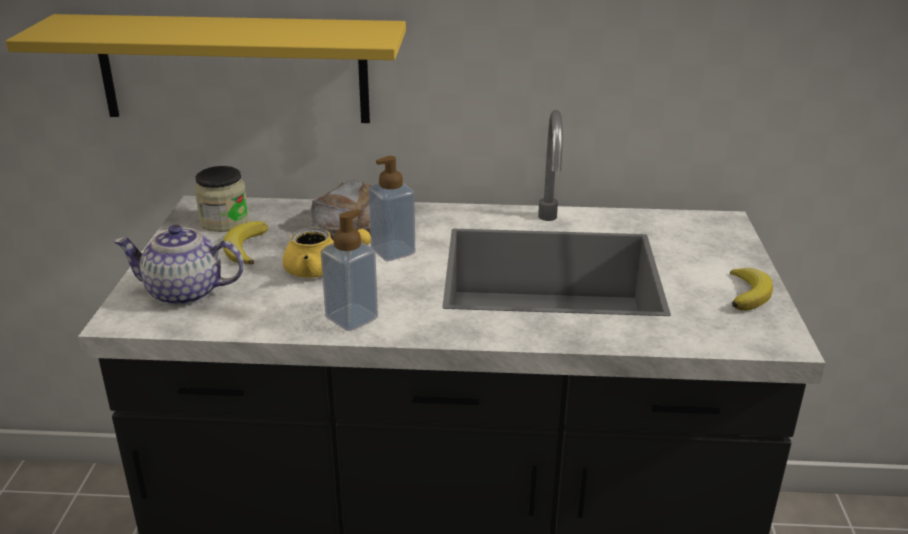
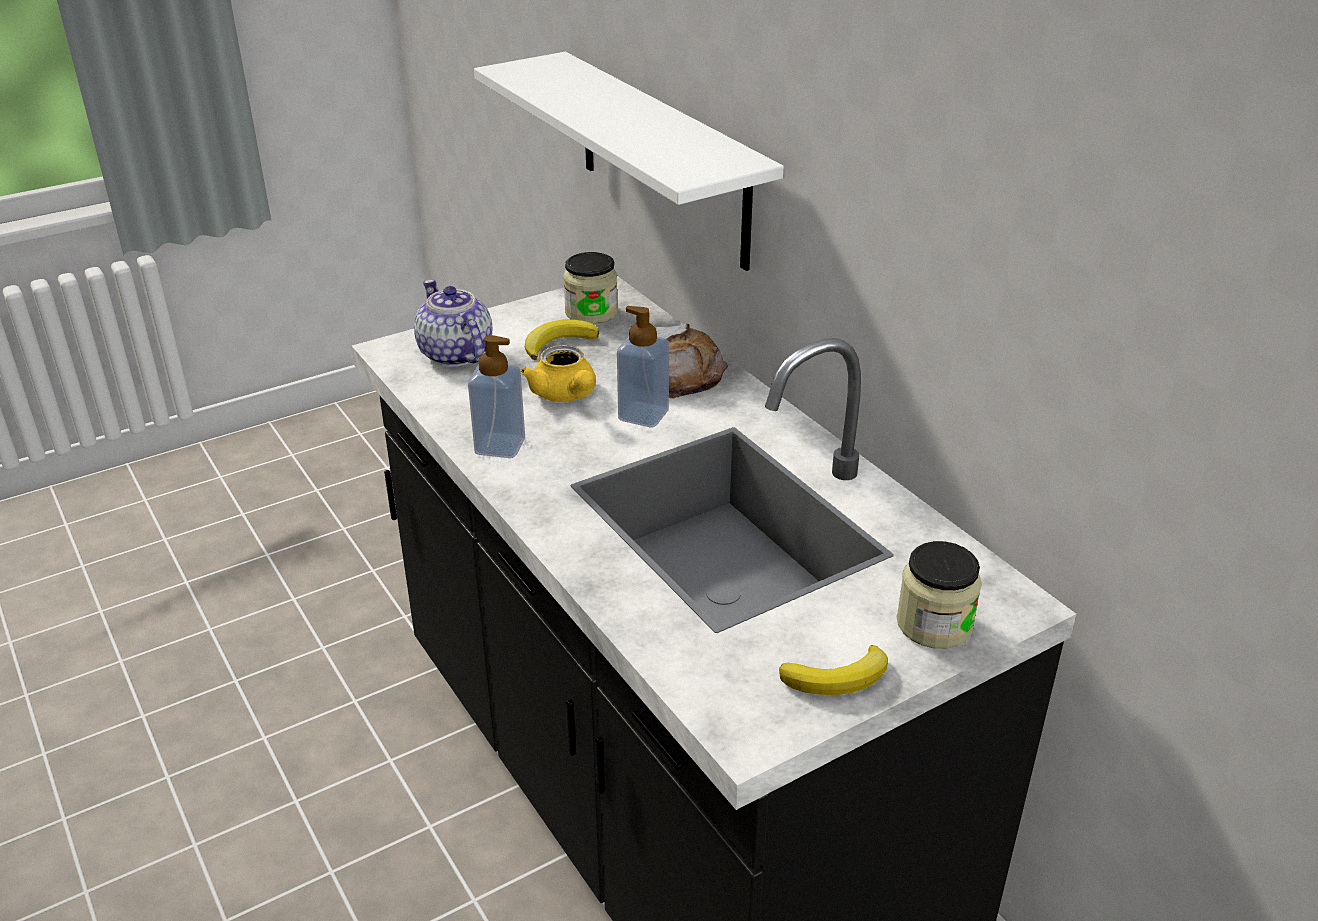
camera: 55 degrees right, 5 degrees up
yellow shelf [6,14,406,123] -> white shelf [474,52,784,271]
none -> jar [897,541,982,649]

